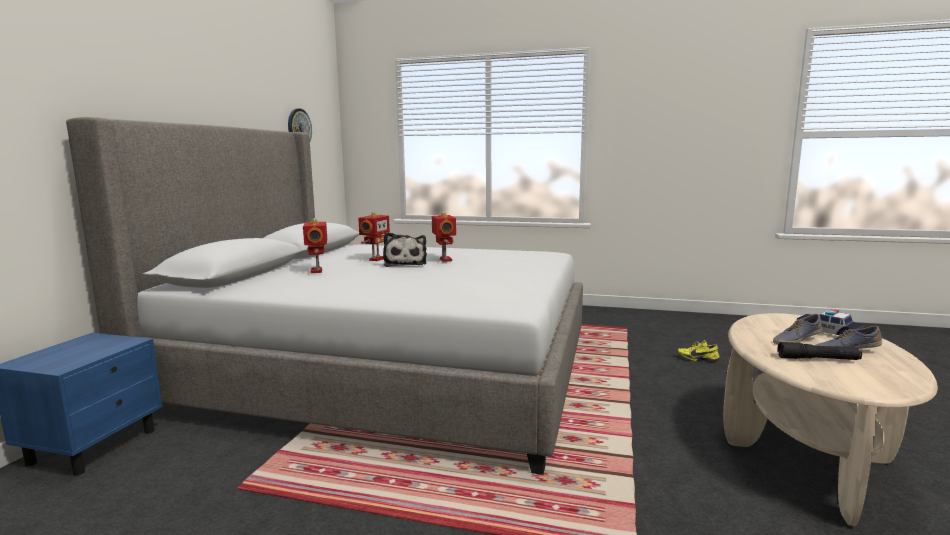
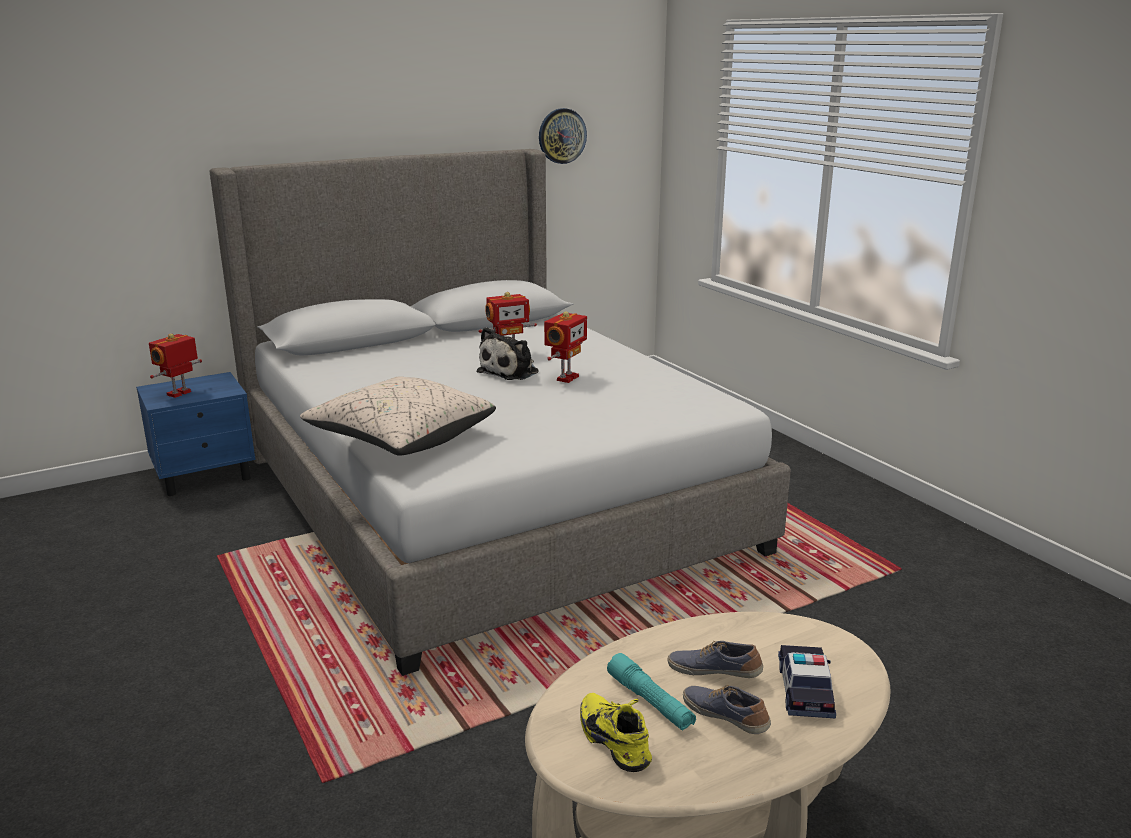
camera: 45 degrees right, 10 degrees up
toy robot [303,218,327,273] -> toy robot moved to [149,333,202,398]
yellow shoe [678,340,720,362] -> yellow shoe moved to [580,693,652,772]
black flashlight [778,342,862,360] -> turquoise flashlight [607,653,696,731]
none -> beige pillow [300,376,496,456]

